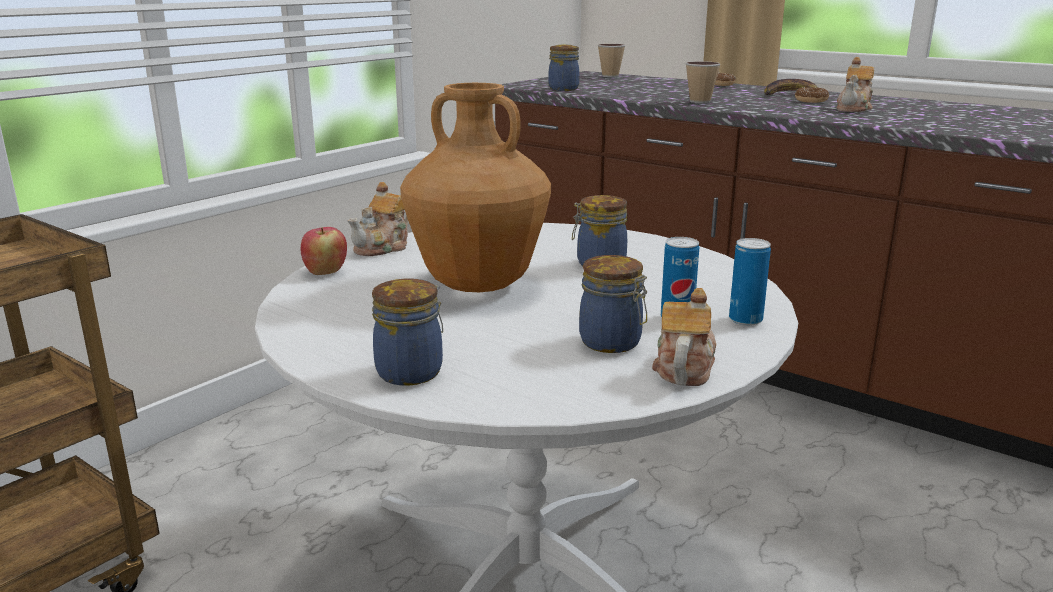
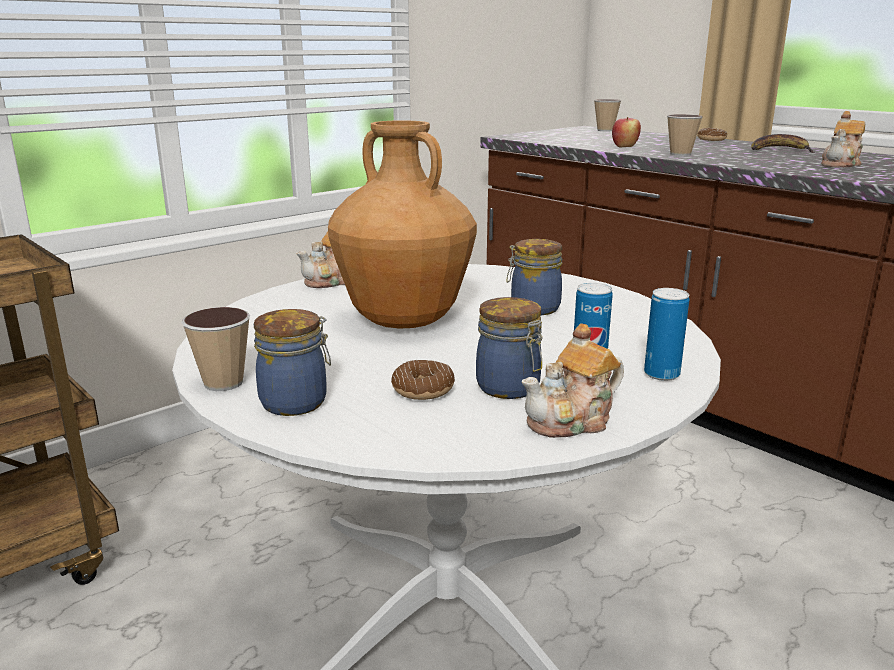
camera: 10 degrees right, 0 degrees up
apple [301,227,347,275] -> apple moved to [612,117,641,148]
jar [548,45,579,91] -> none
teapot [652,288,716,386] -> teapot turned 150 degrees counterclockwise [522,323,624,438]
donut [795,87,829,103] -> donut moved to [391,360,455,400]
none -> cup [181,307,250,391]

